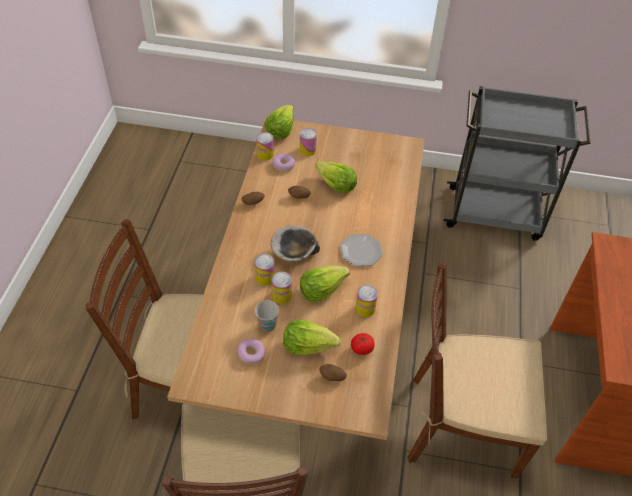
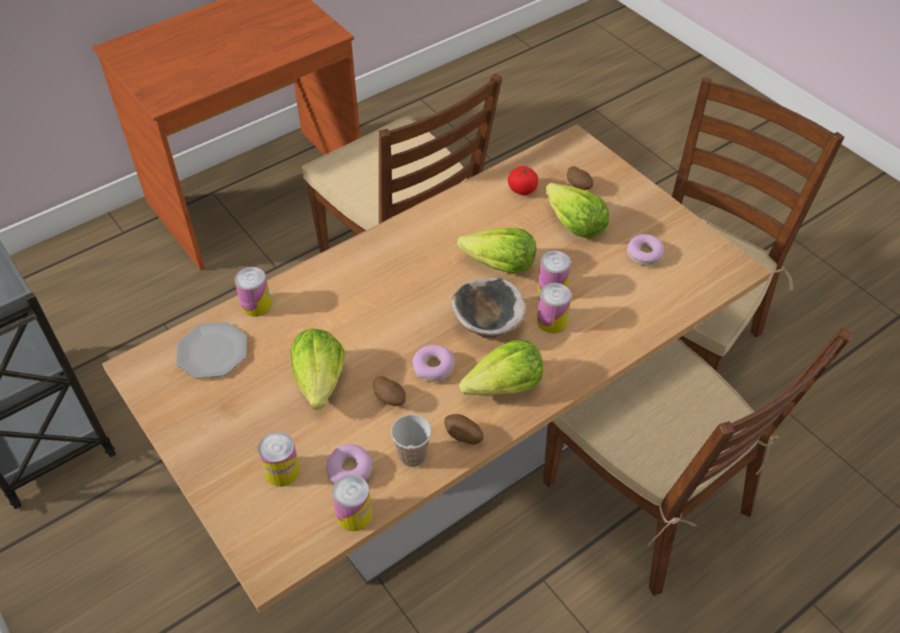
camera: 135 degrees left, 0 degrees up
cup [255,300,279,332] -> cup moved to [391,414,432,467]
lettuce [264,105,294,139] -> lettuce moved to [459,340,543,396]
plate [340,234,383,266] -> plate moved to [176,322,247,379]
can [355,285,378,317] -> can moved to [235,267,272,317]
none -> donut [412,345,455,382]

